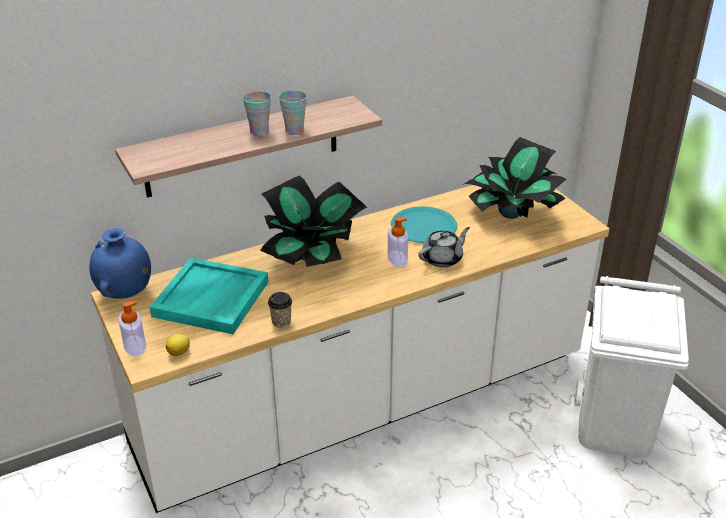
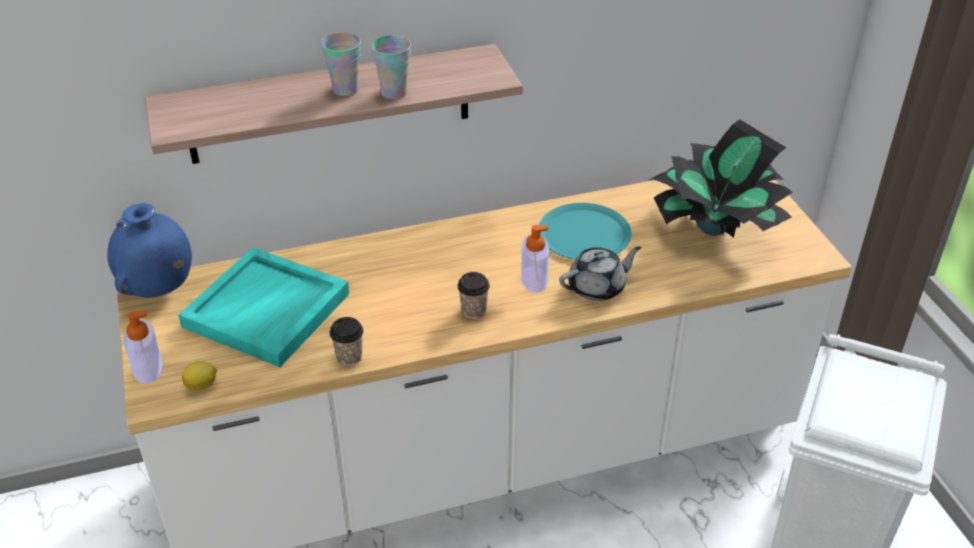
camera: 10 degrees right, 5 degrees up
potted plant [260,175,368,267] -> none
none -> cup [457,272,490,319]

